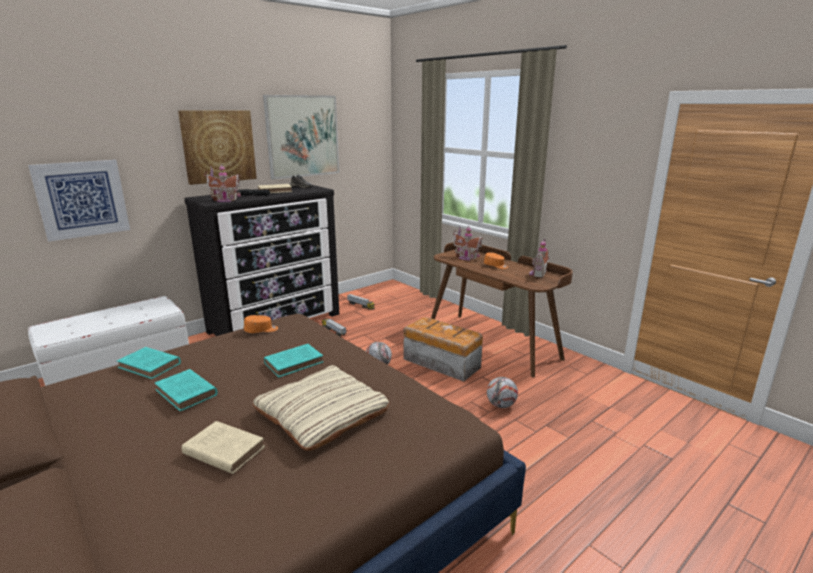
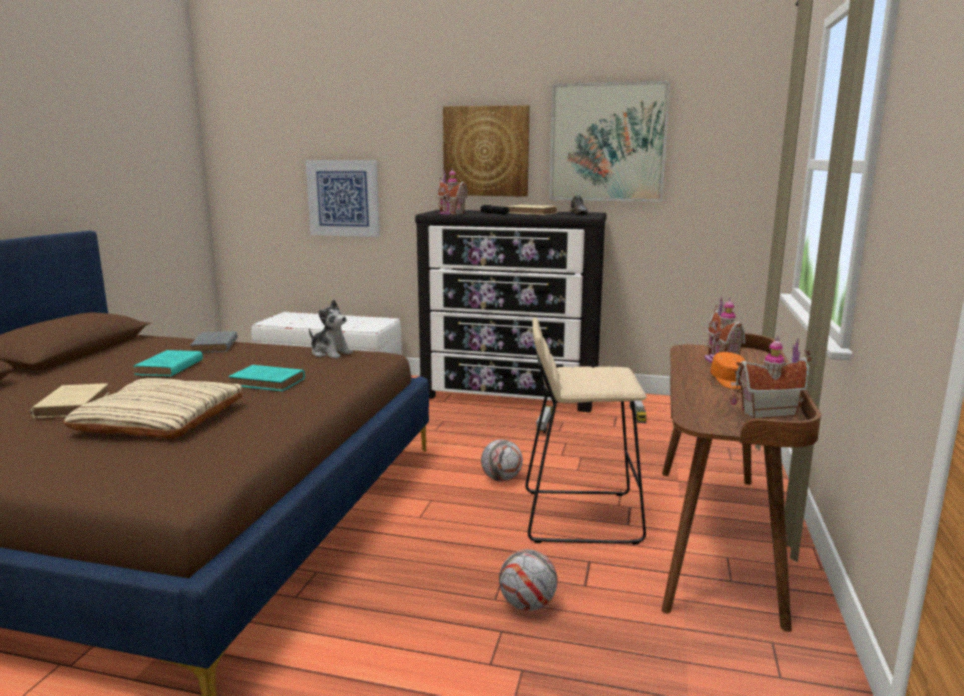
camera: 55 degrees right, 5 degrees down
turquoise book [117,347,181,379] -> grey book [190,331,238,353]
orange cap [244,315,278,333] -> plush toy [309,299,353,359]
storage box [403,317,483,382] -> beige stool [525,317,647,545]

